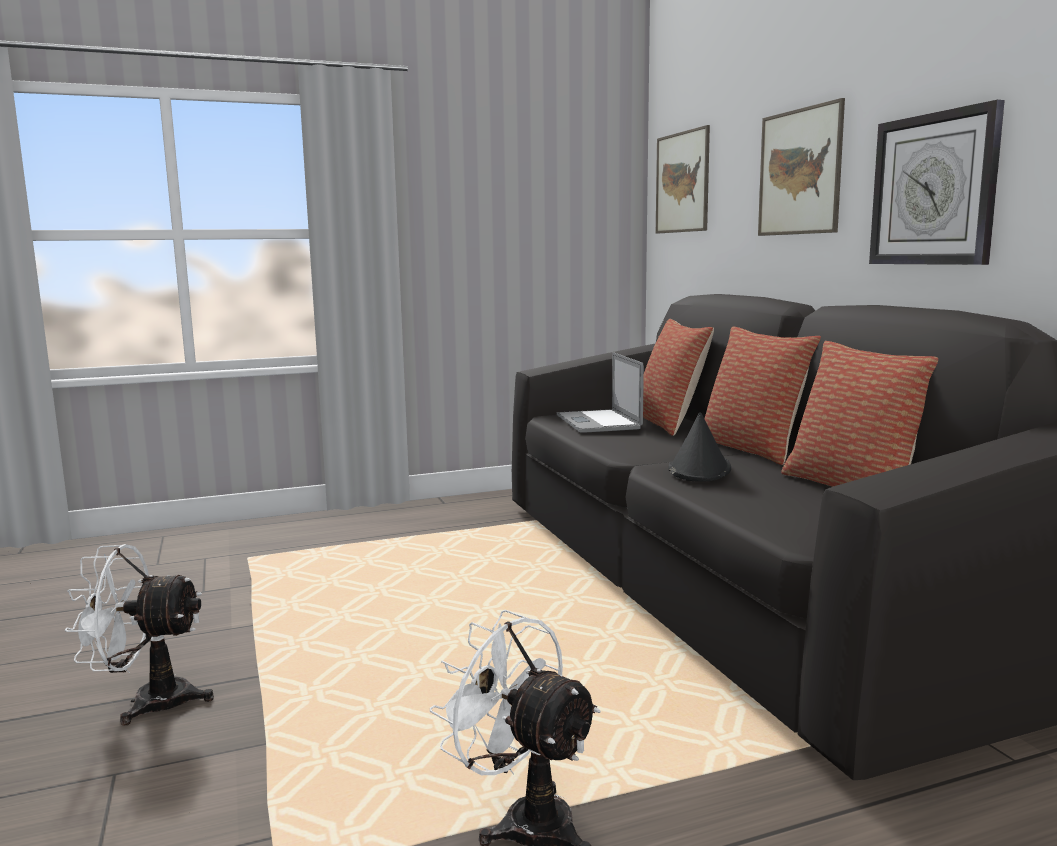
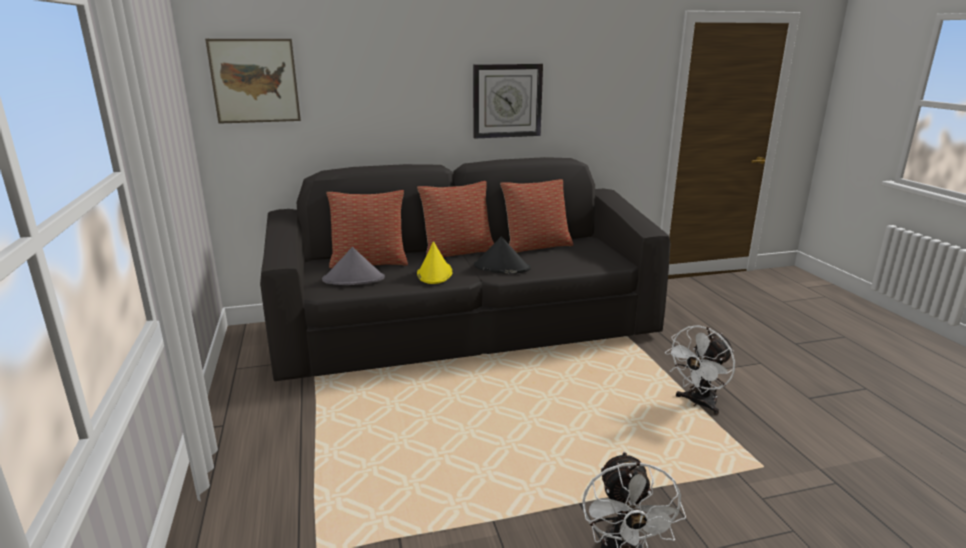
camera: 85 degrees left, 10 degrees up
laptop [557,352,644,433] -> grey hat [322,247,385,285]
picture [758,98,845,236] -> none
none -> yellow hat [417,242,452,284]

